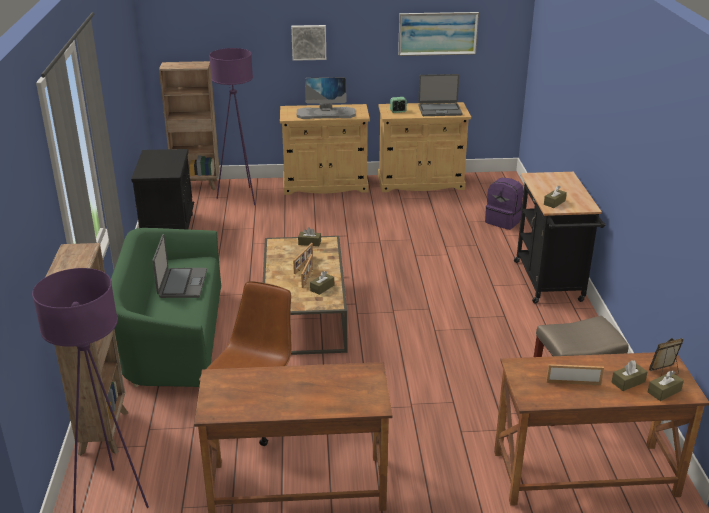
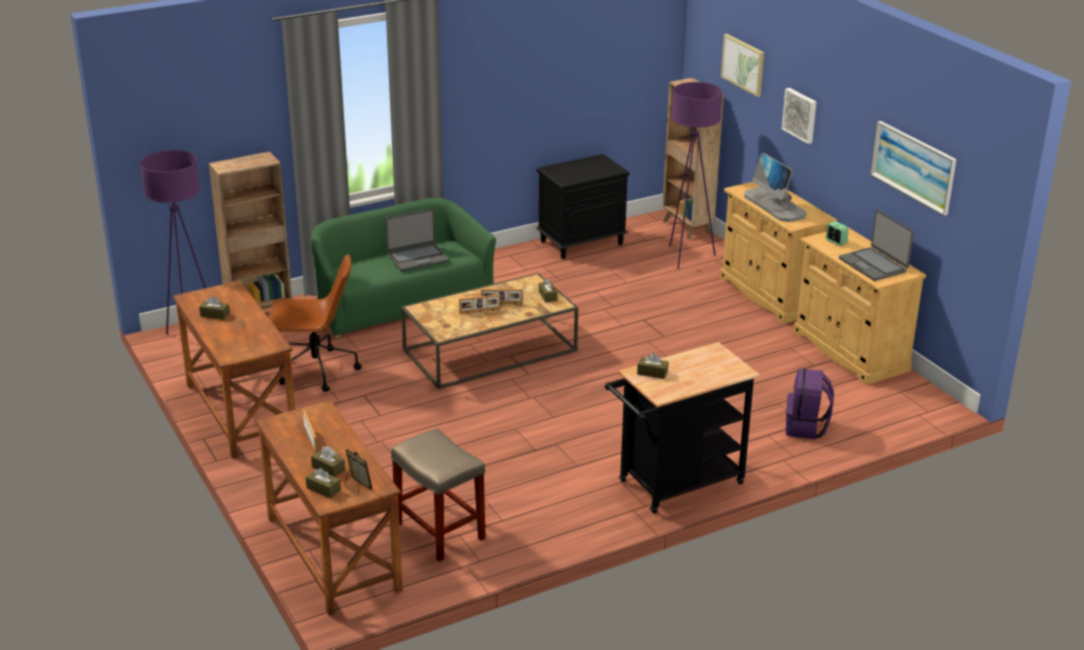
camera: 65 degrees right, 0 degrees up
brown tissue box [310,271,334,295] -> brown tissue box moved to [199,296,230,320]
none -> picture [721,34,764,97]

